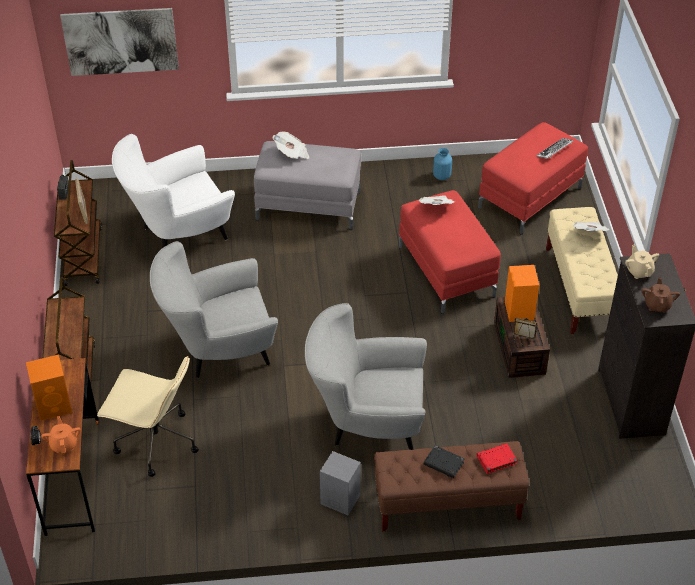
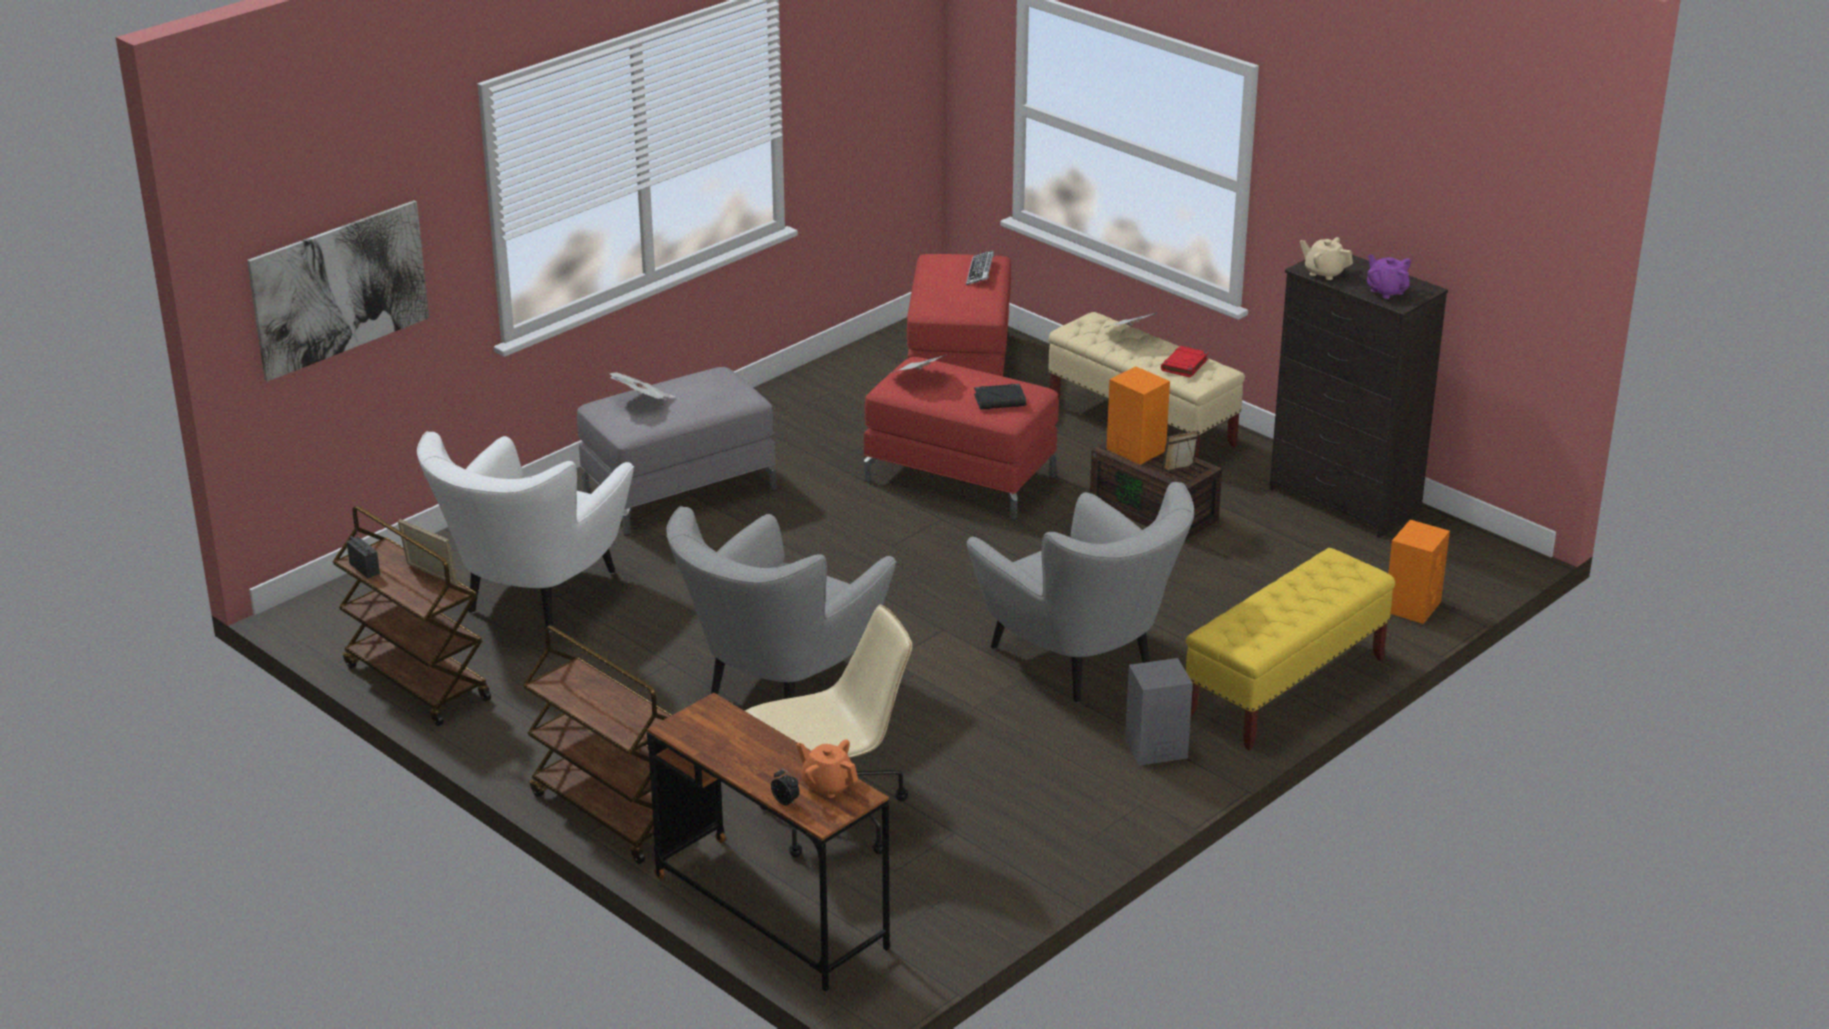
camera: 40 degrees left, 15 degrees down
orange speaker [26,355,73,421] -> orange speaker moved to [1388,520,1450,624]
grey armchair [305,303,427,450] -> grey armchair turned 90 degrees counterclockwise [967,482,1194,703]
brown bench [374,441,529,531] -> yellow bench [1186,548,1395,751]
black book [424,445,464,478] -> black book moved to [974,384,1026,409]
blue vase [433,148,452,180] -> none
red book [477,443,517,474] -> red book moved to [1161,346,1208,378]
brown teapot [641,277,680,312] -> purple teapot [1367,255,1411,299]

